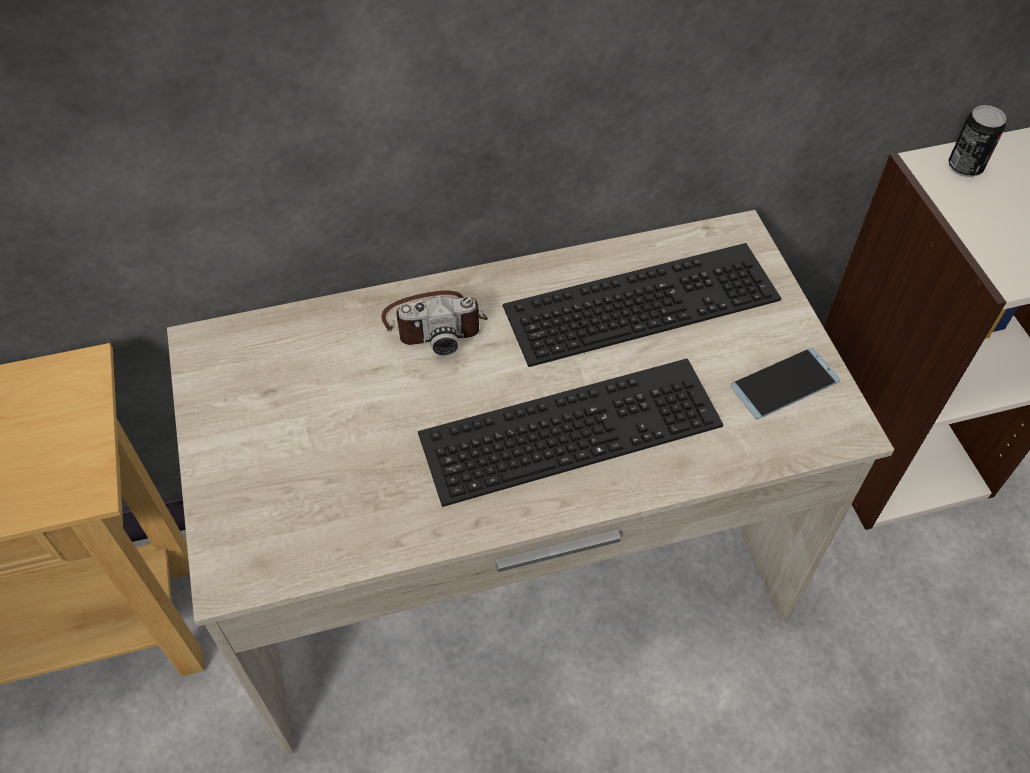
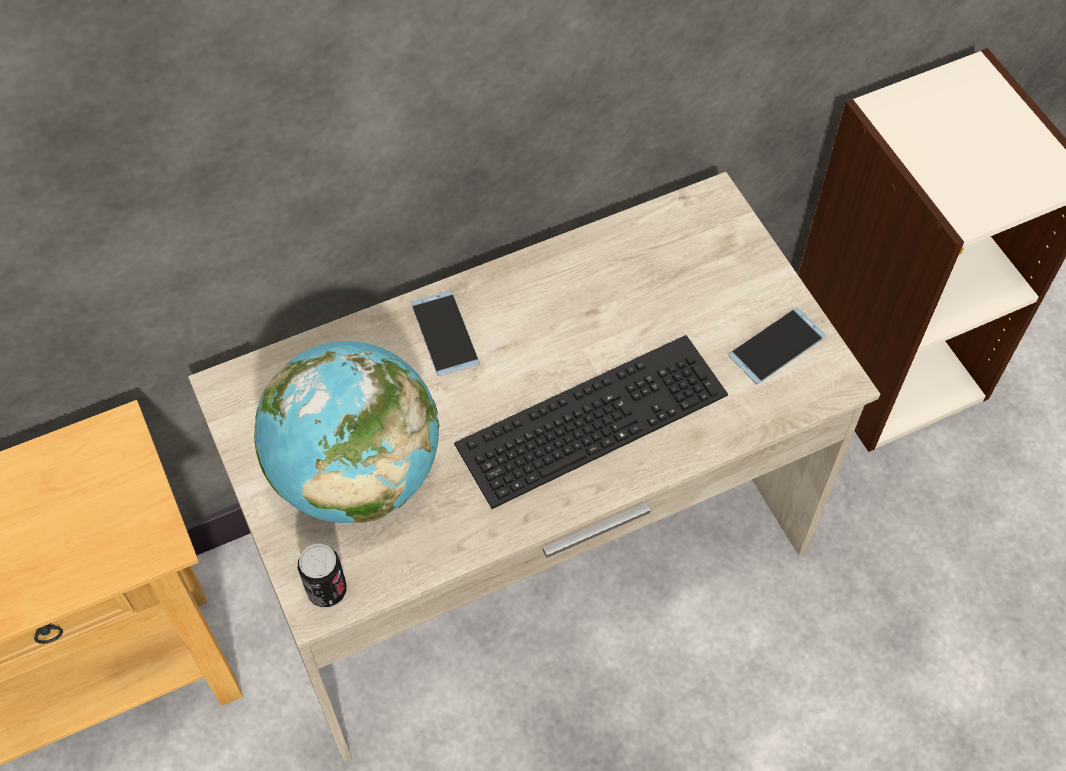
camera: 10 degrees left, 5 degrees up
camera [381,291,488,355] -> phone [411,291,480,376]
keyboard [503,243,781,367] -> none
can [948,105,1007,177] -> can moved to [298,544,347,608]
none -> globe [254,341,440,523]

